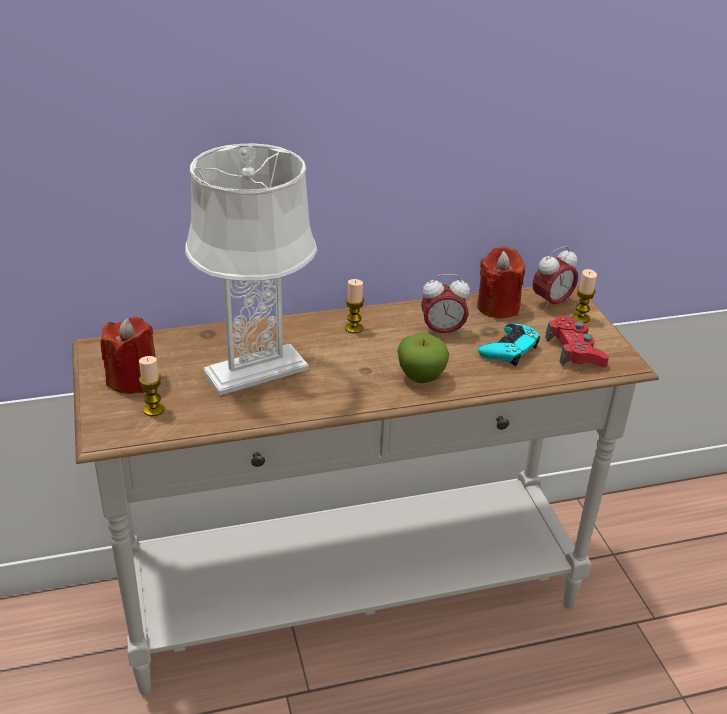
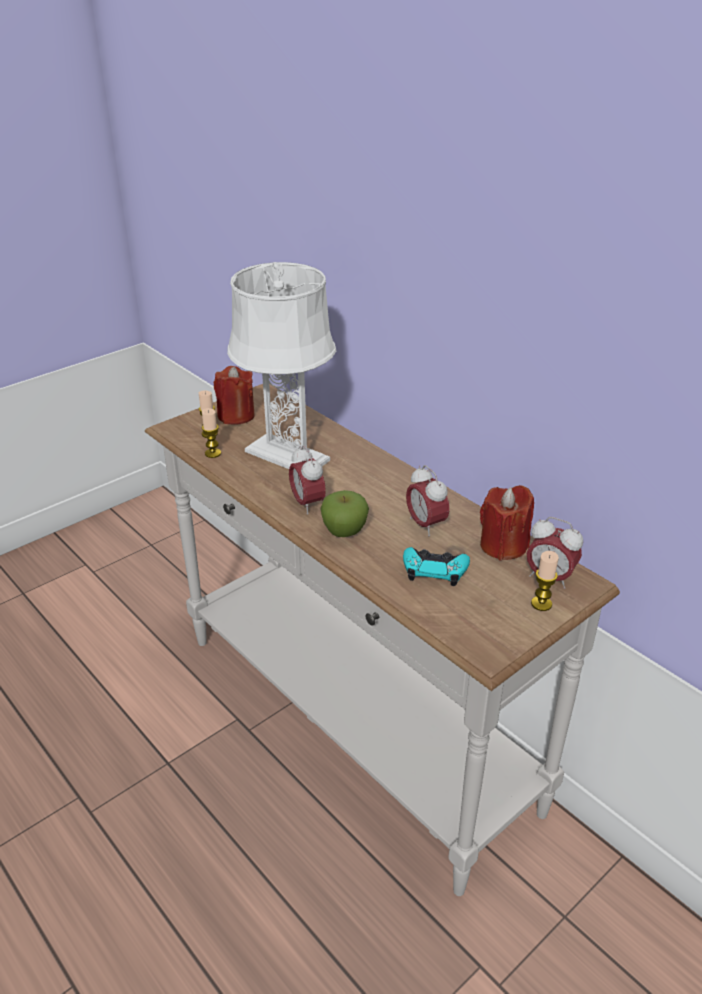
camera: 65 degrees right, 0 degrees up
candle [345,279,364,333] -> candle moved to [202,408,221,458]
red game controller [545,316,609,367] -> none
none -> alarm clock [289,445,326,515]

